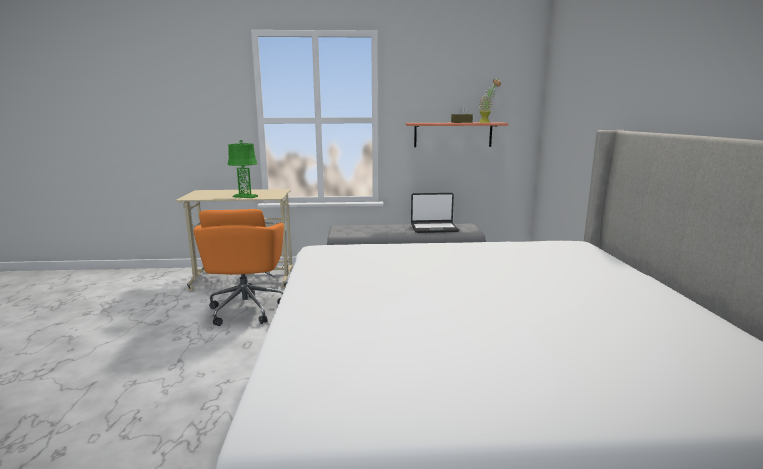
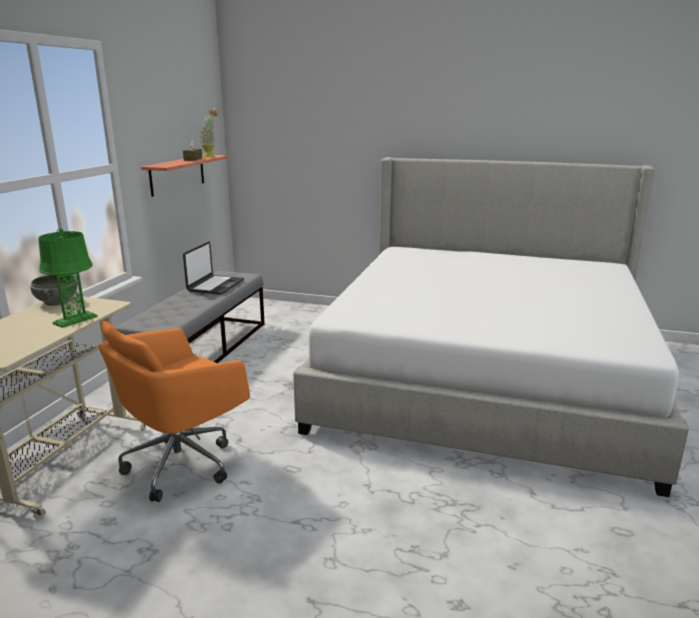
camera: 70 degrees left, 5 degrees up
orange office chair [193,209,284,326] -> orange office chair turned 120 degrees clockwise [99,321,250,502]
none -> grey bowl [30,275,77,306]

